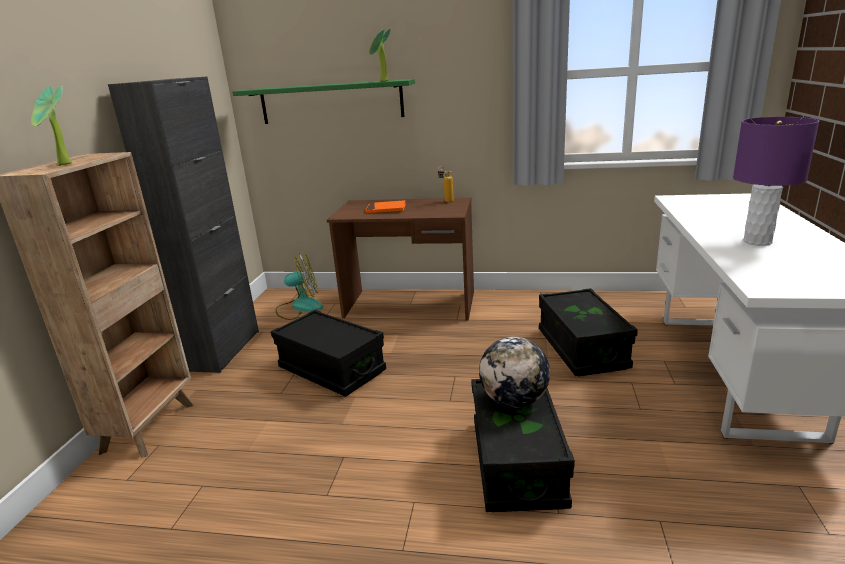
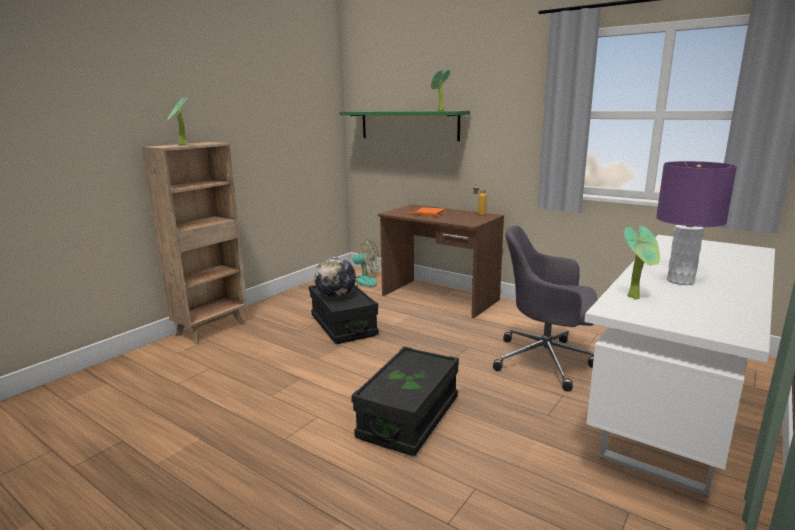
camera: 25 degrees right, 5 degrees down
black cabinet [108,76,259,373] -> none
globe [479,337,550,408] -> globe moved to [314,257,356,298]
black storage box [539,288,638,376] -> grey office chair [493,225,598,391]
none -> potted plant [624,226,660,299]

